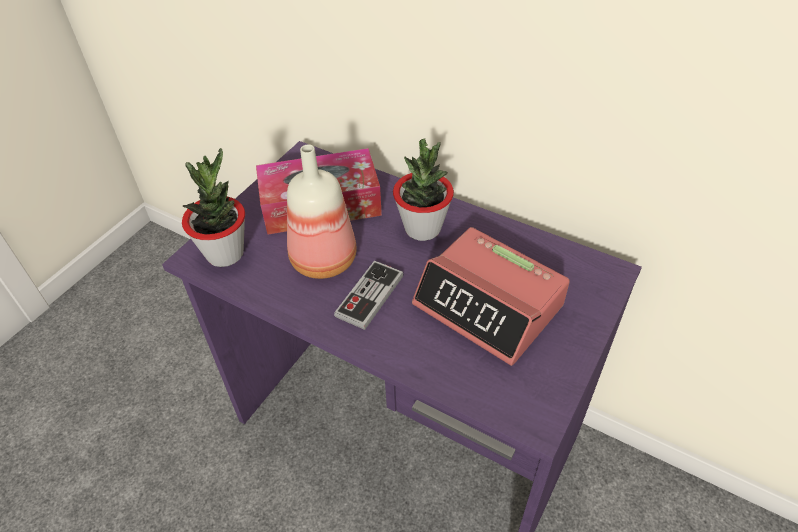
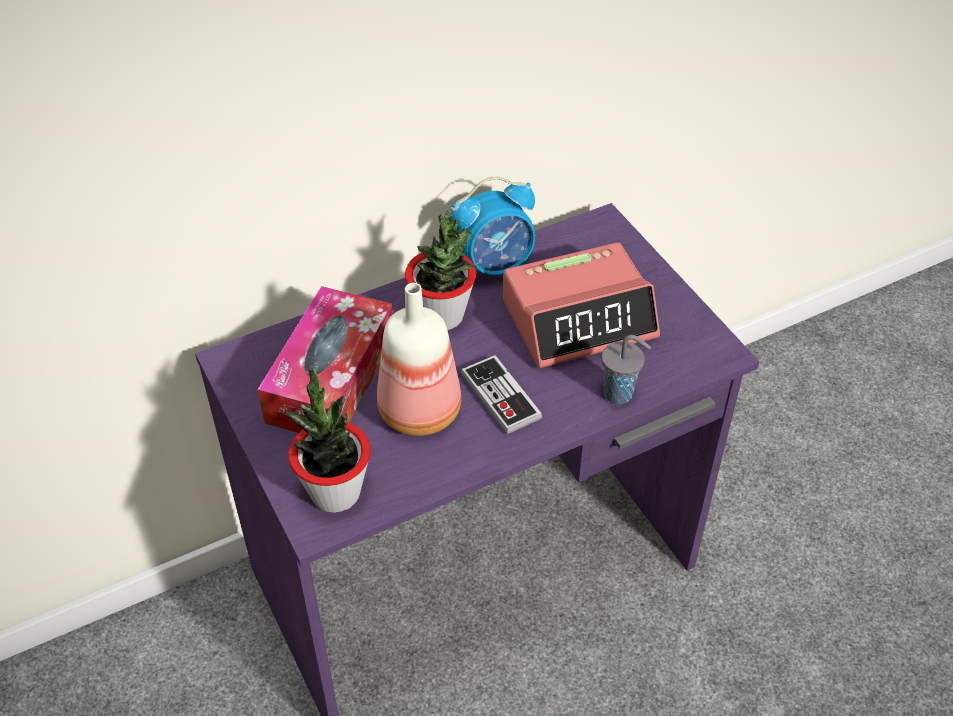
camera: 60 degrees left, 0 degrees up
none -> alarm clock [451,177,535,276]
none -> grey cup [602,335,651,404]

